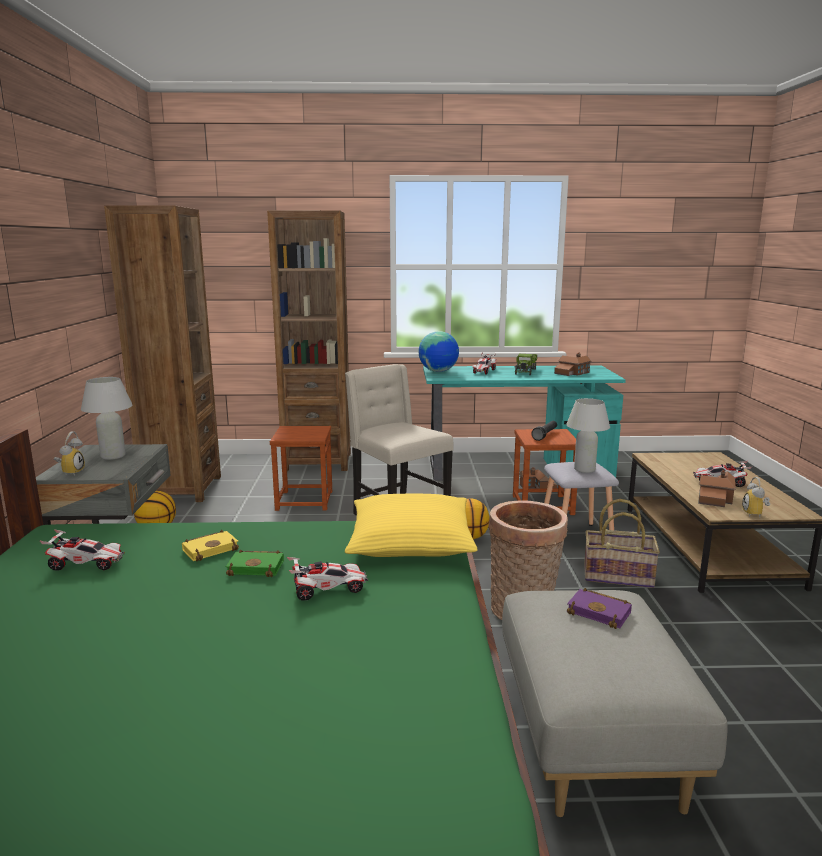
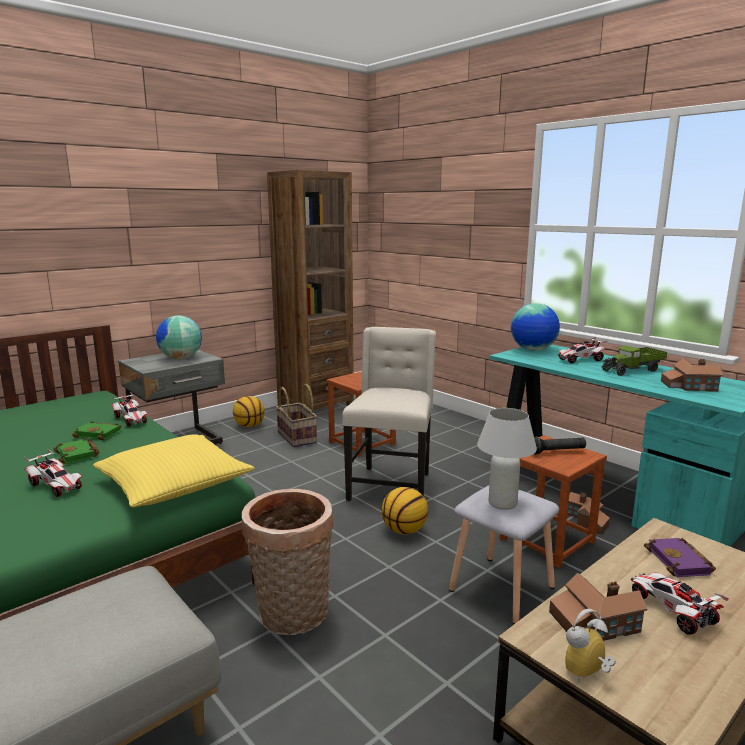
camera: 50 degrees right, 0 degrees up
toy car [40,529,125,570] -> toy car moved to [112,392,148,427]
alarm clock [54,431,85,476] -> none
white table lamp [81,377,132,460] -> globe [156,315,202,359]
yellow book [182,530,239,562] -> green book [72,421,121,440]
brown bookcase [267,210,351,472] -> none
purple book [567,588,632,629] -> purple book moved to [644,538,716,577]
basket [584,499,660,588] -> basket moved to [276,383,317,447]

